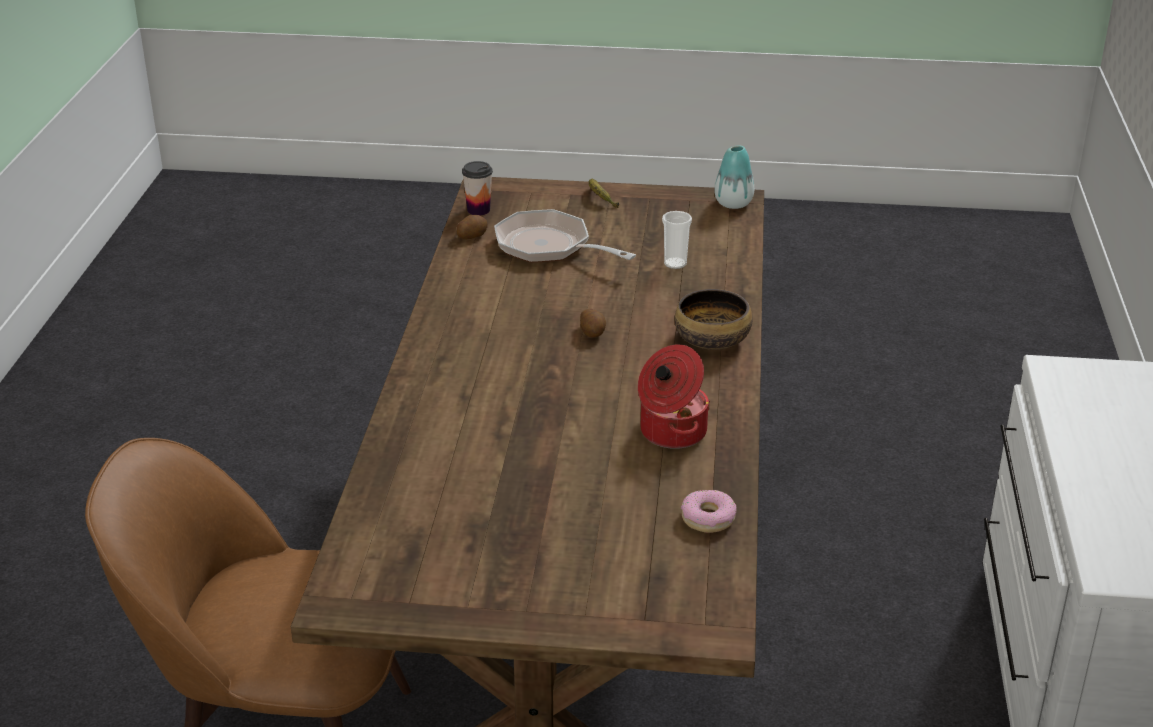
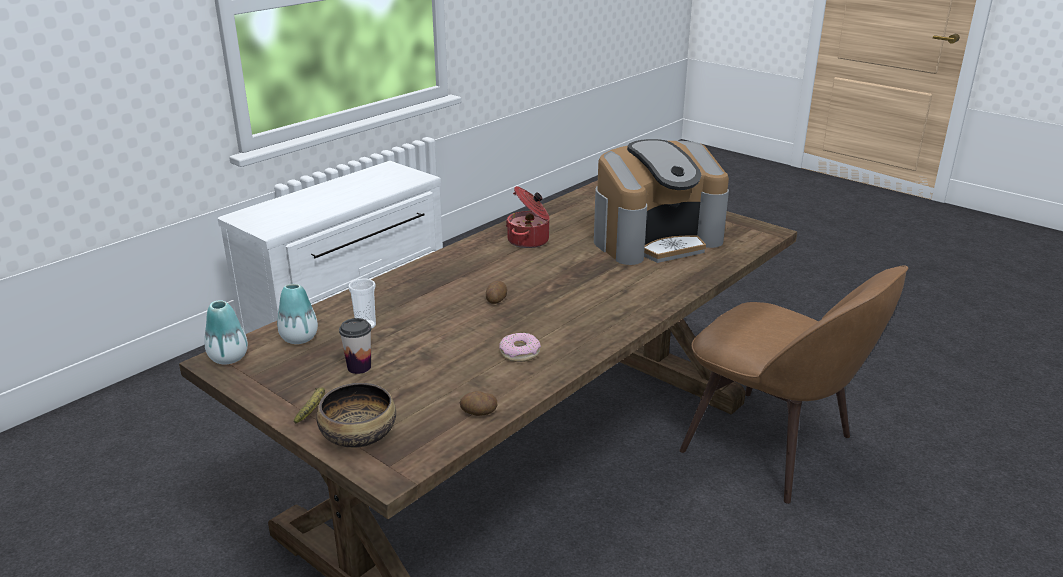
camera: 145 degrees left, 5 degrees down
cup [462,161,493,216] -> cup moved to [339,318,371,374]
frying pan [494,209,636,263] -> none
bowl [674,289,752,350] -> bowl moved to [316,383,396,448]
donut [681,490,737,533] -> donut moved to [499,333,541,362]
none -> vase [277,284,318,344]
none -> coffee machine [594,139,729,265]

